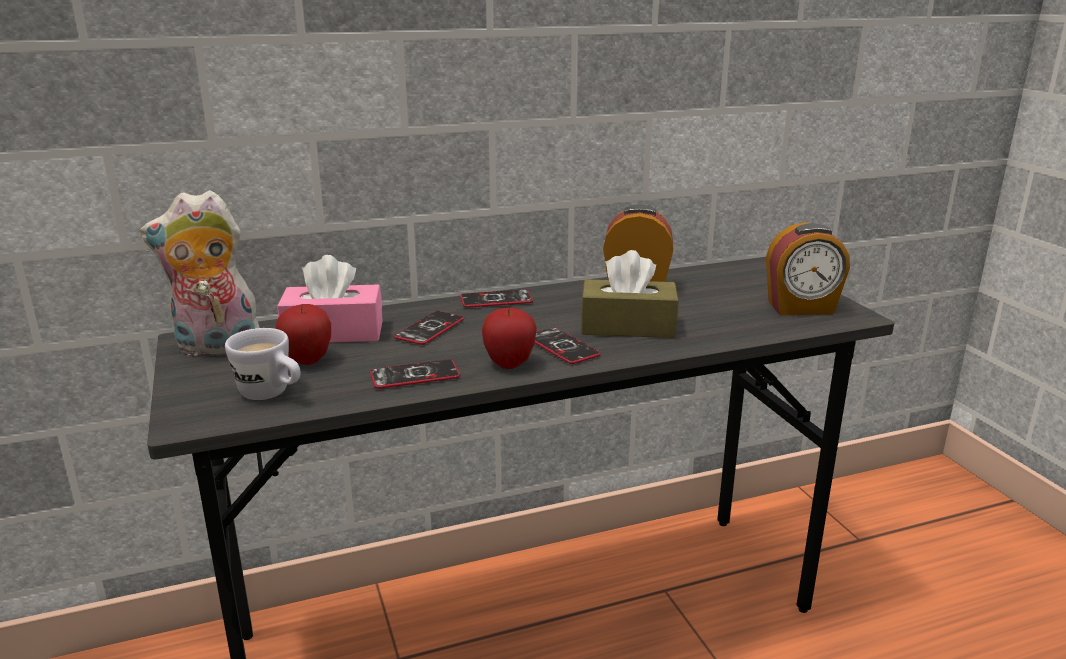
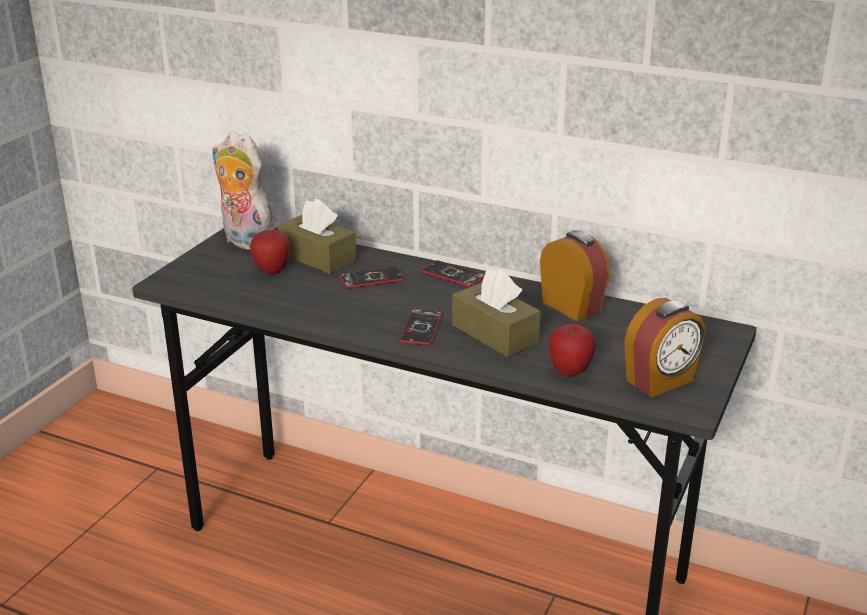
camera: 45 degrees right, 5 degrees up
white mug [225,328,301,400] -> none
pink tissue box [277,255,383,343] -> brown tissue box [277,199,356,274]
phone [370,359,460,389] -> none
apple [482,308,537,369] -> apple moved to [549,324,596,376]
alarm clock [766,222,850,315] -> alarm clock turned 75 degrees counterclockwise [624,298,706,397]

